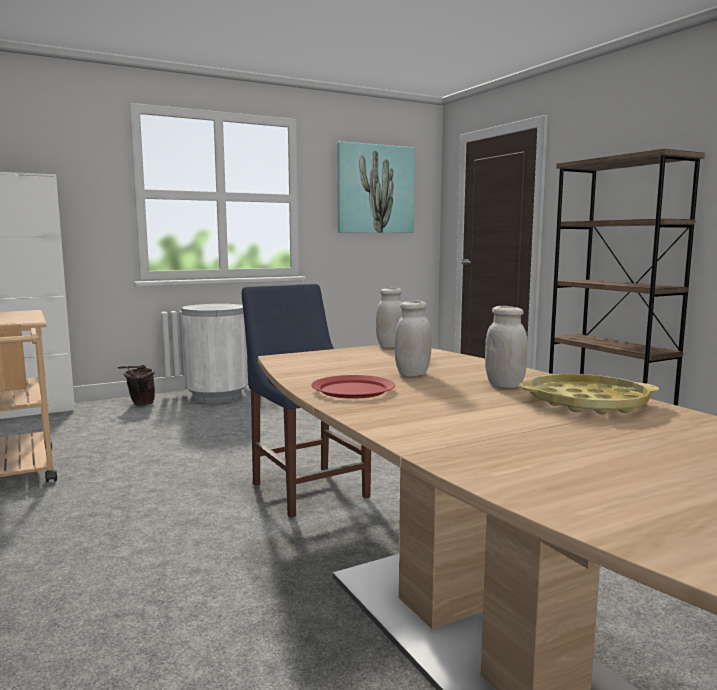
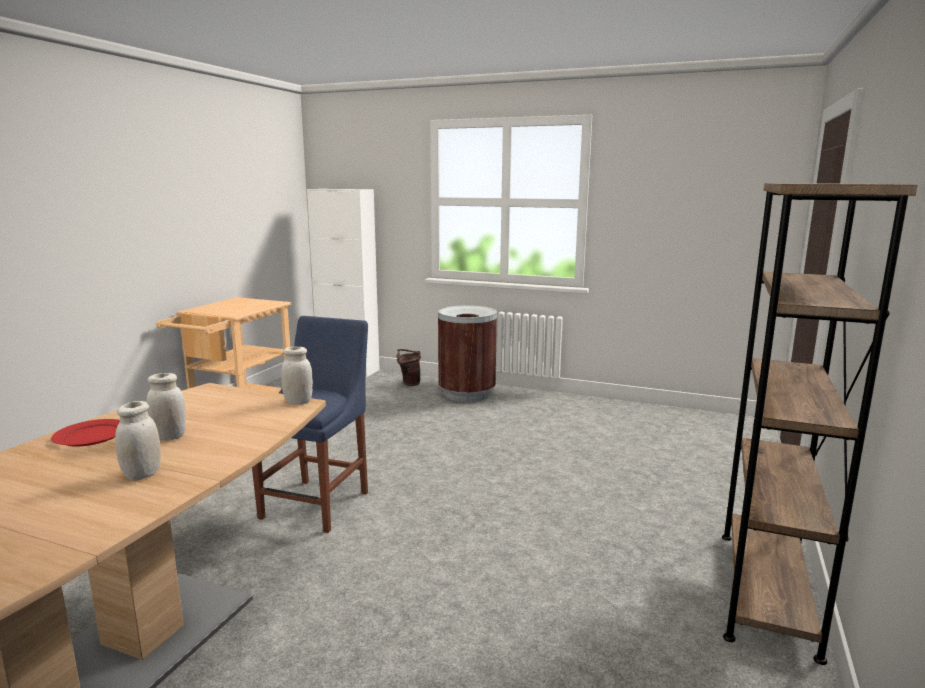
camera: 50 degrees right, 5 degrees up
white trash can [182,304,248,403] -> brown trash can [438,305,497,402]
picture [337,141,415,233] -> none
yellow tray [519,374,659,414] -> none

